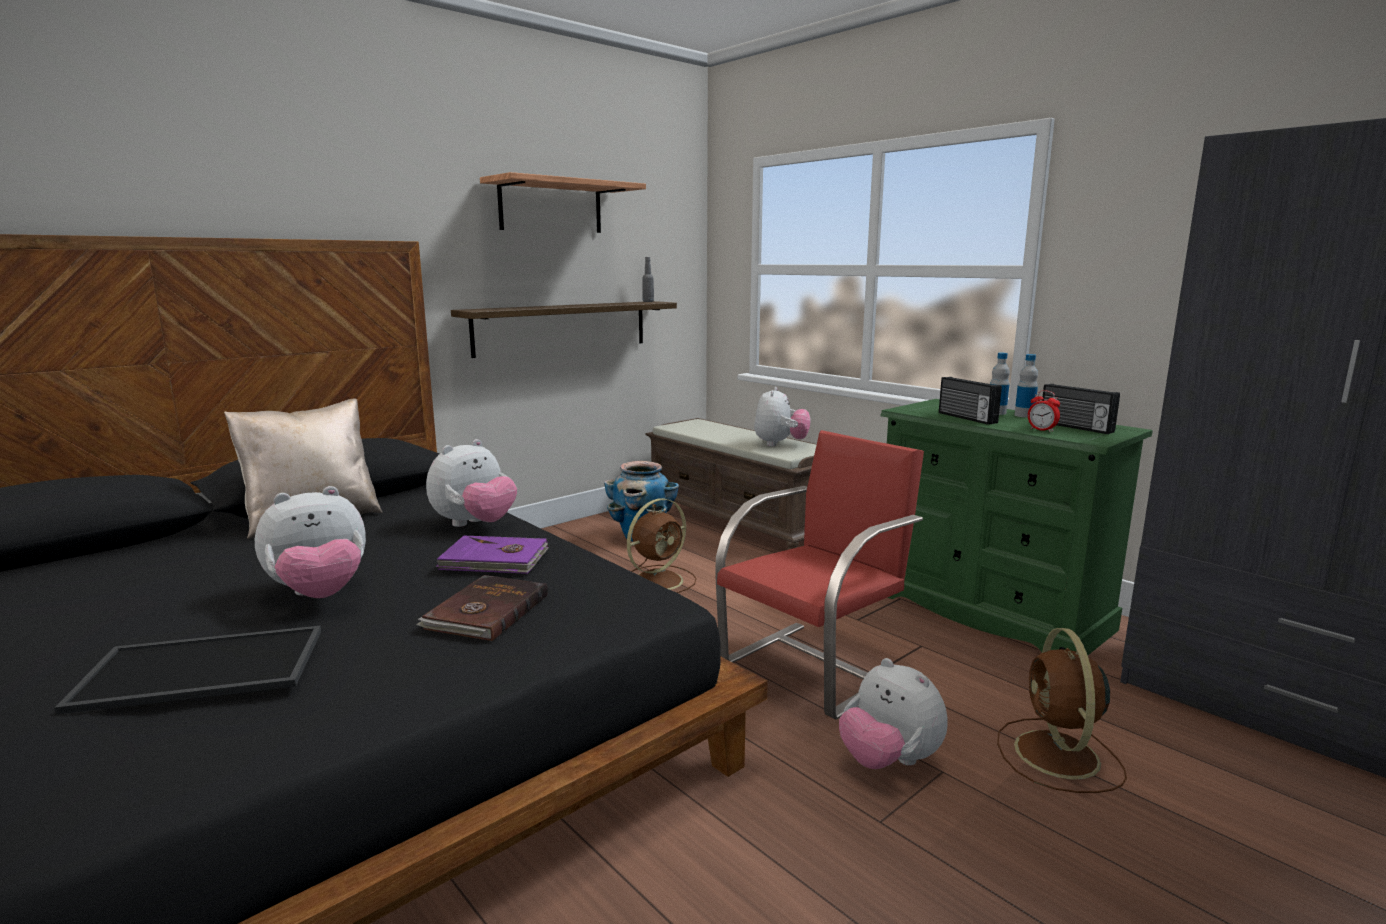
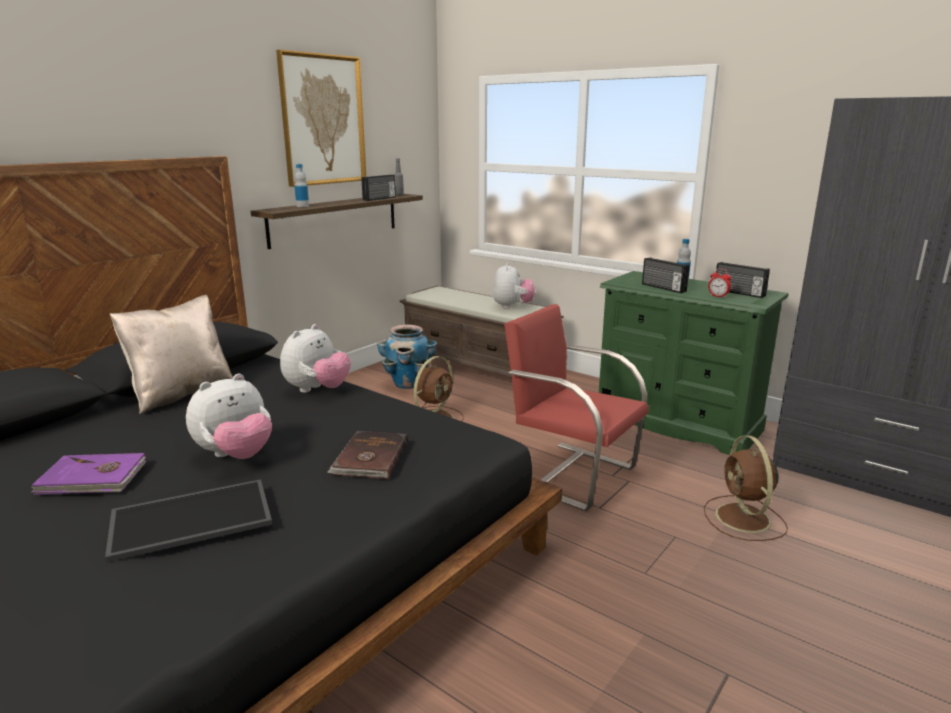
camera: 10 degrees left, 5 degrees up
purple book [436,536,549,574] -> purple book moved to [31,453,146,495]
shelf [480,172,646,233] -> picture [276,50,366,187]
red chair [716,430,924,720] -> red chair turned 90 degrees counterclockwise [504,304,649,511]
plush toy [839,658,948,769] -> none
bottle [1015,354,1038,418] -> bottle moved to [295,164,309,207]
none -> radio [362,175,396,201]

